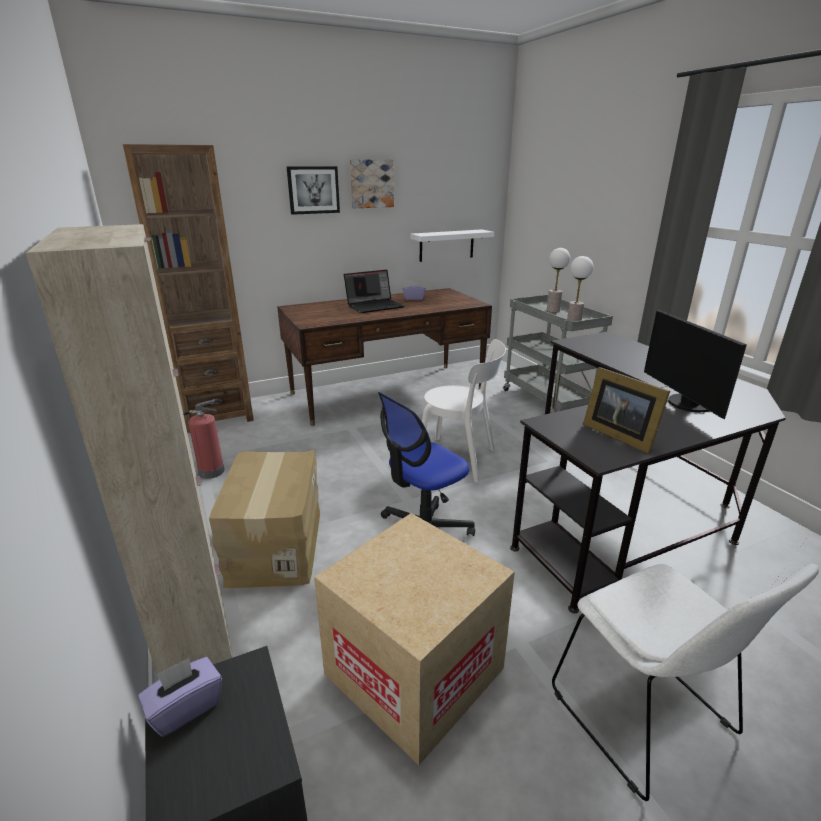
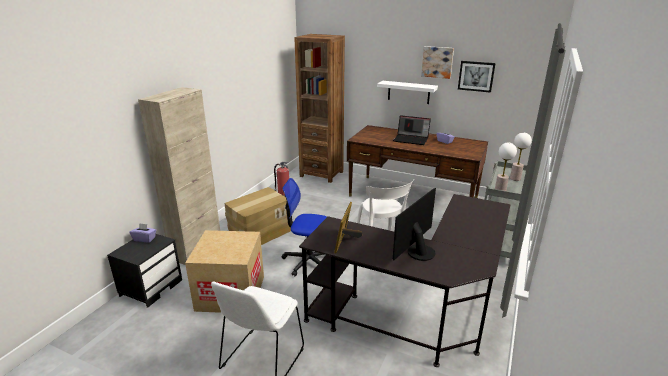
camera: 50 degrees right, 0 degrees up
picture [287,166,340,215] -> picture moved to [458,61,496,93]
white shelf [410,229,494,262] -> white shelf moved to [377,81,438,104]

